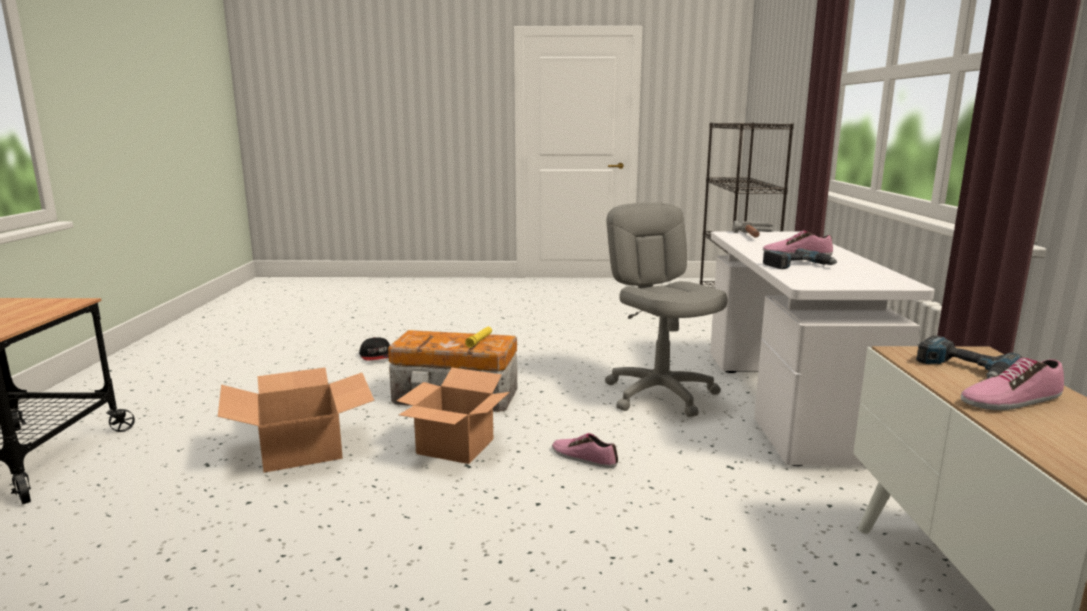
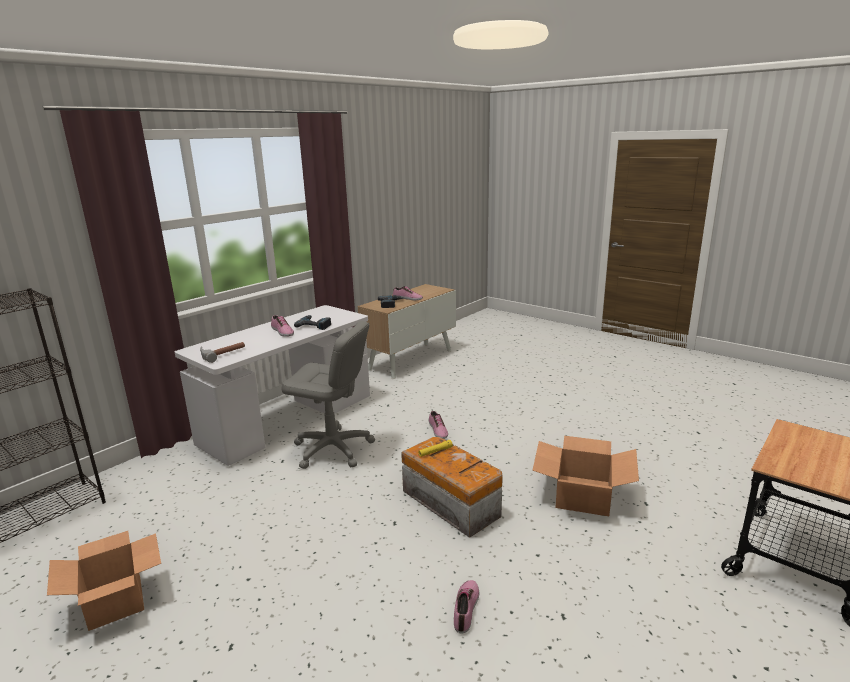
camera: 140 degrees left, 5 degrees up
cap [359,337,390,360] -> shoe [454,580,479,634]
cardboard box [397,368,509,464] -> cardboard box moved to [47,531,161,631]
grey office chair [605,202,728,417] -> grey office chair turned 90 degrees counterclockwise [281,321,375,469]

